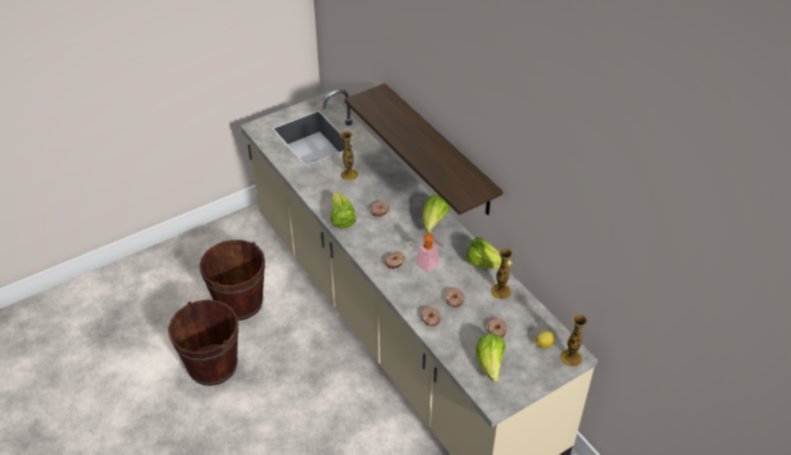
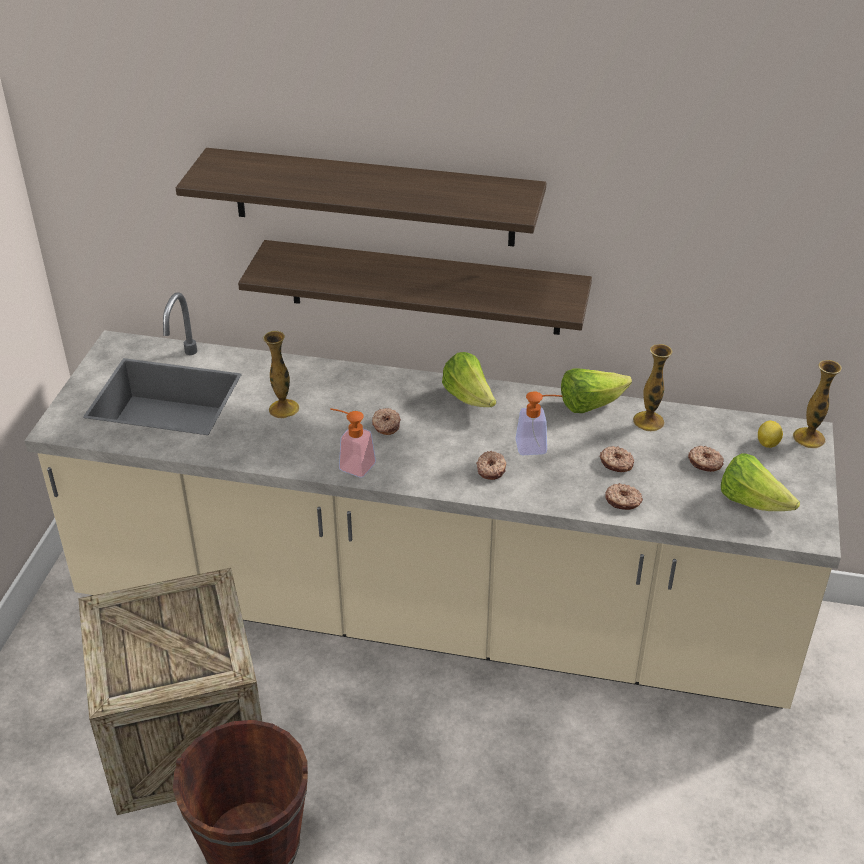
camera: 45 degrees left, 5 degrees down
brown bucket [199,240,265,321] -> crate [78,568,262,815]
lettuce [330,192,356,229] -> soap dispenser [330,408,376,477]
none -> shelf [176,148,546,247]

